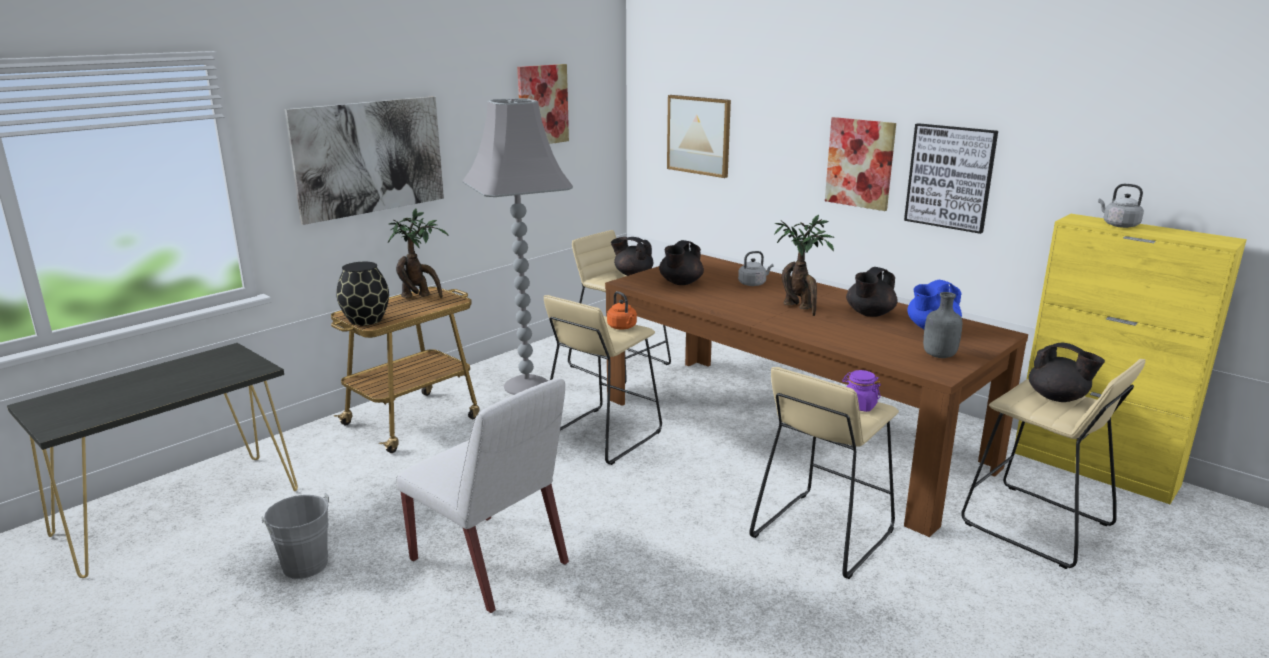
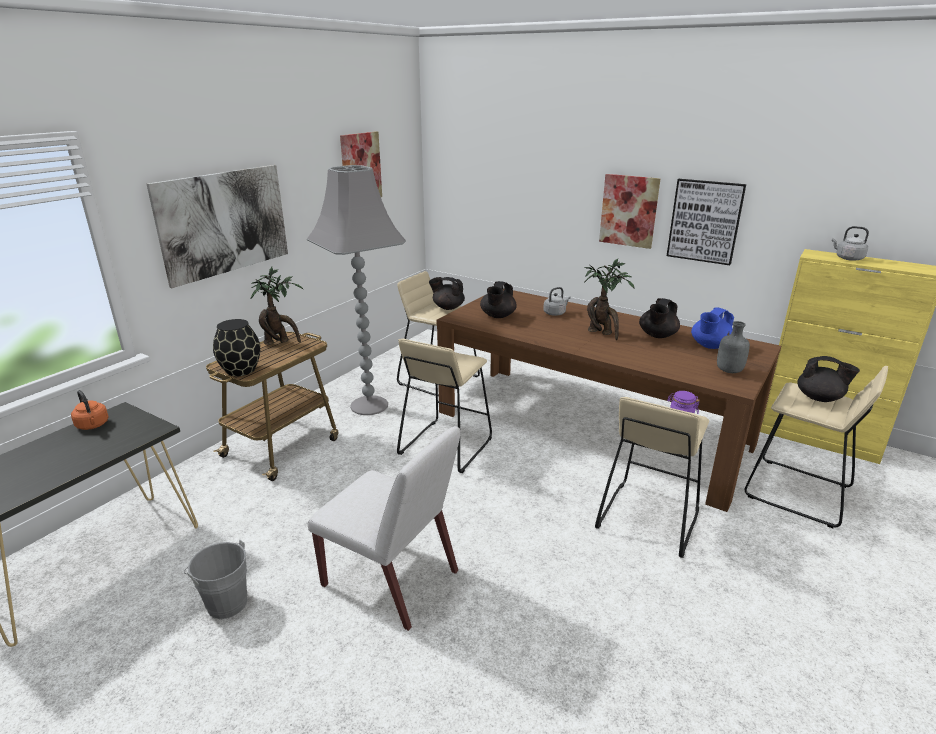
camera: 10 degrees left, 5 degrees up
orange kettle [607,291,637,329] -> orange kettle moved to [71,390,109,430]
picture [667,95,731,178] -> none

